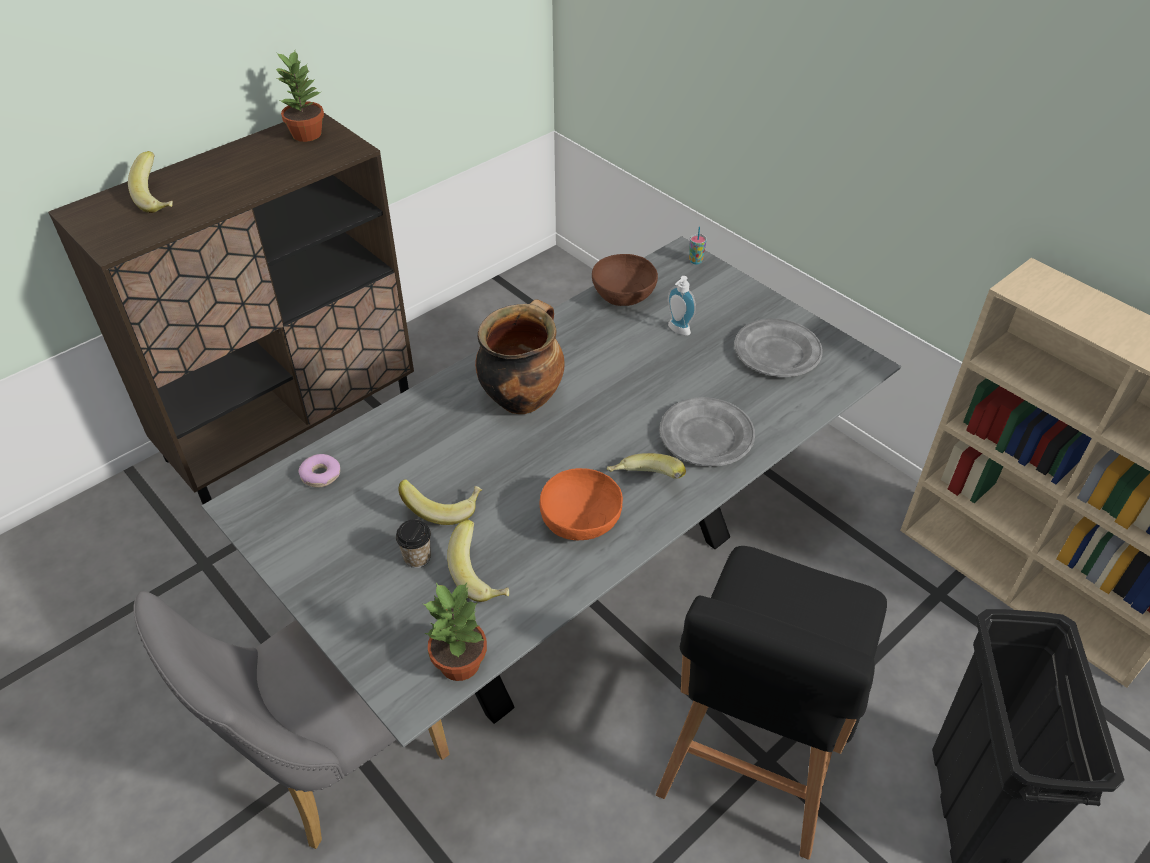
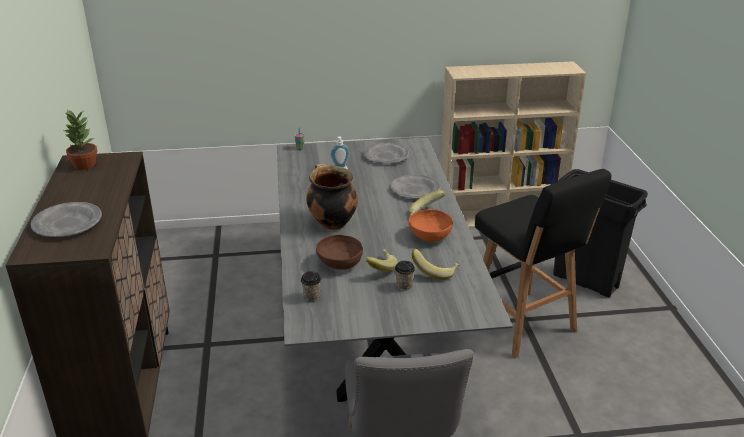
camera: 55 degrees left, 15 degrees down
banana [128,151,173,213] -> grey plate [31,202,102,237]
donut [299,454,340,488] -> cup [301,271,321,302]
potted plant [423,583,487,681] -> none
brown bowl [592,254,658,306] -> brown bowl moved to [316,235,363,270]

